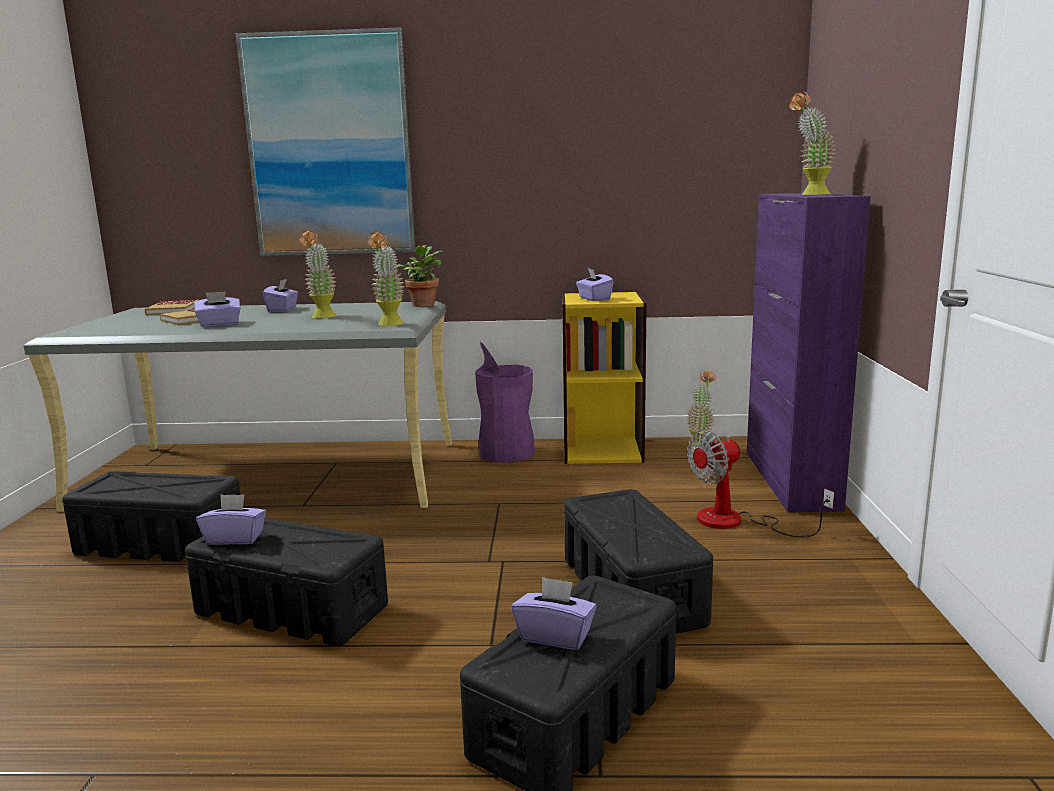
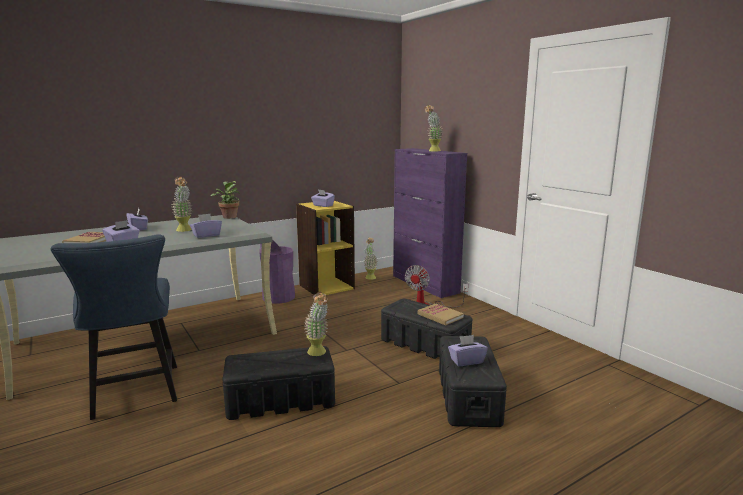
camera: 35 degrees left, 0 degrees up
black storage box [62,471,241,562] -> blue chair [50,234,177,420]
book [145,300,199,315] -> book moved to [418,304,464,325]
purple tissue box [196,494,266,545] -> purple tissue box moved to [190,214,222,238]
picture [236,27,416,256] -> none
potted plant [367,231,405,326] -> potted plant moved to [304,292,328,356]

